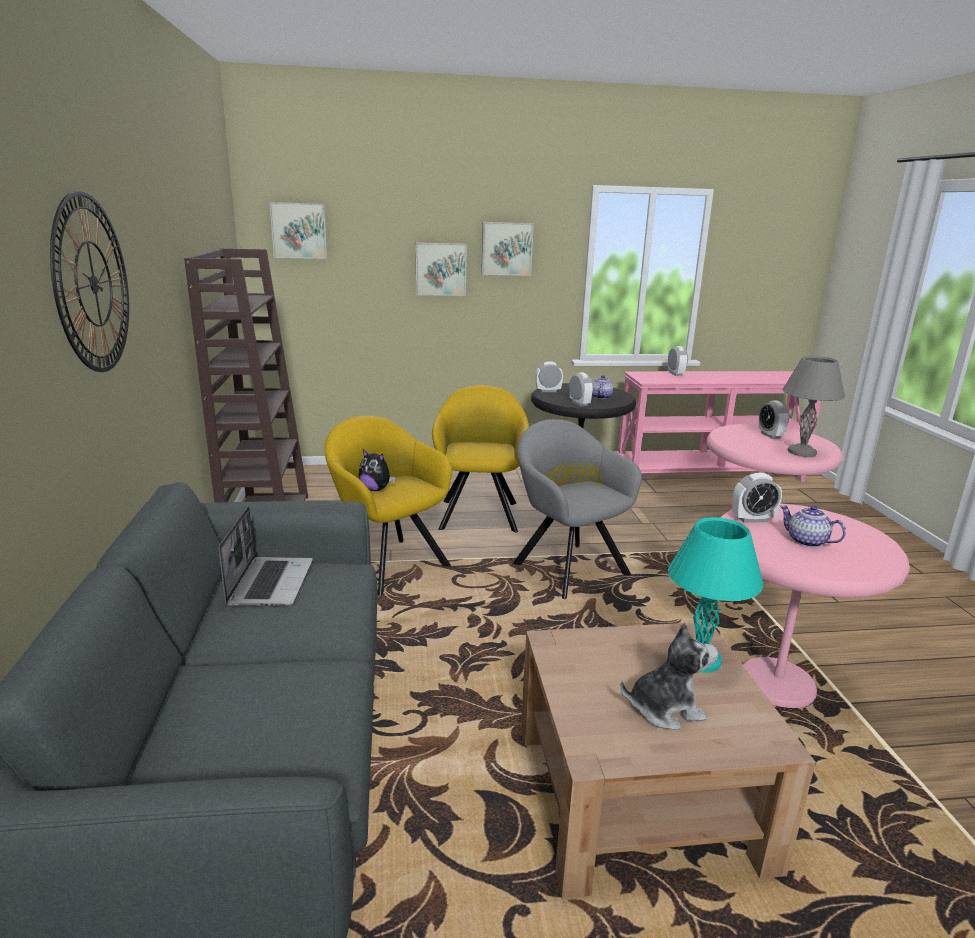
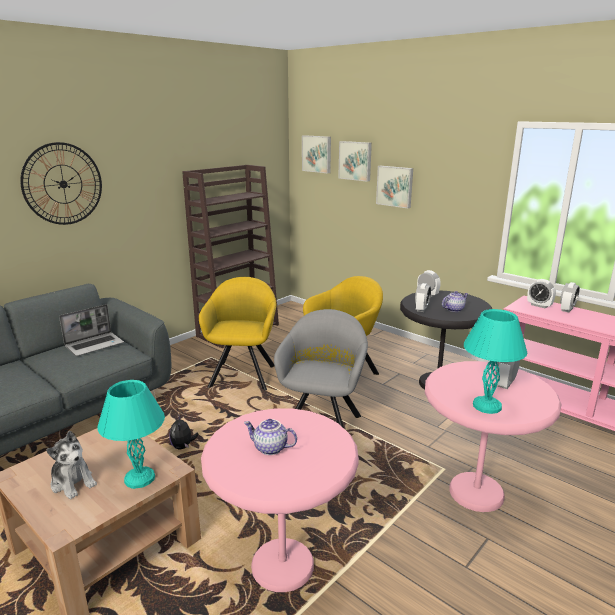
camera: 50 degrees right, 0 degrees up
plush toy [359,449,396,491] -> plush toy moved to [169,414,199,449]
picture [481,222,534,276] -> picture moved to [338,141,372,182]
alarm clock [732,473,782,523] -> alarm clock moved to [527,279,556,308]
teapot [780,505,846,547] -> teapot turned 75 degrees counterclockwise [244,419,297,455]
grey table lamp [782,356,845,457] -> turquoise table lamp [463,309,527,414]

